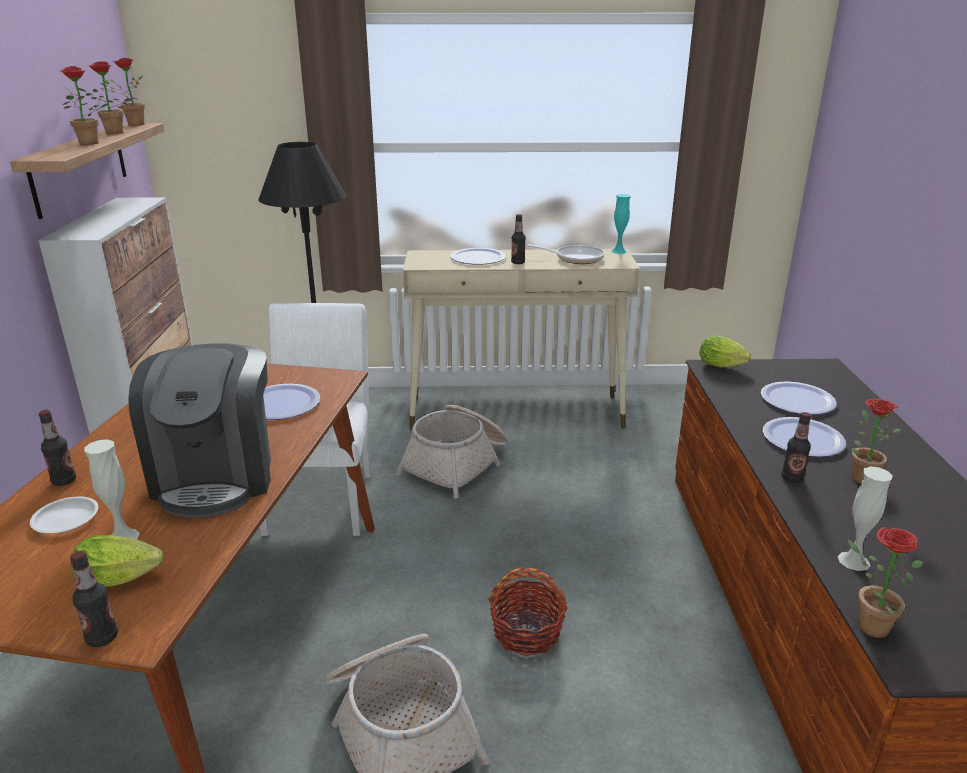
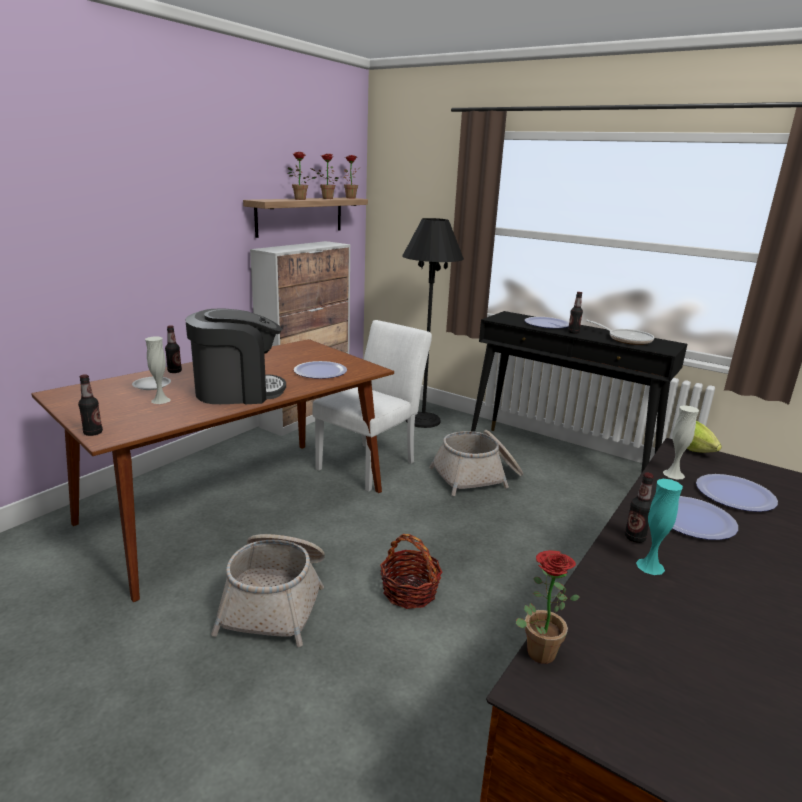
camera: 35 degrees right, 5 degrees down
lettuce [71,535,163,587] -> none
coffee machine [128,343,271,518] -> coffee machine turned 135 degrees counterclockwise [185,308,286,404]
beige console table [403,249,640,431] -> black console table [471,311,687,473]
turquoise vase [611,194,631,254] -> turquoise vase moved to [636,479,683,575]
white vase [838,466,892,571] -> white vase moved to [663,405,699,479]
potted plant [852,399,901,484] -> none

